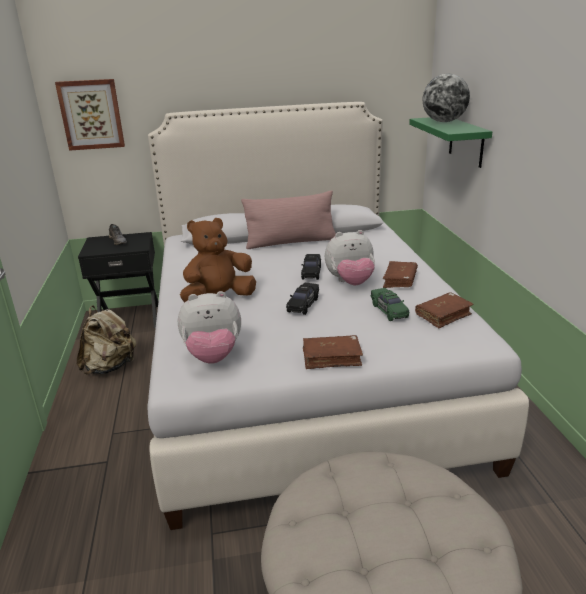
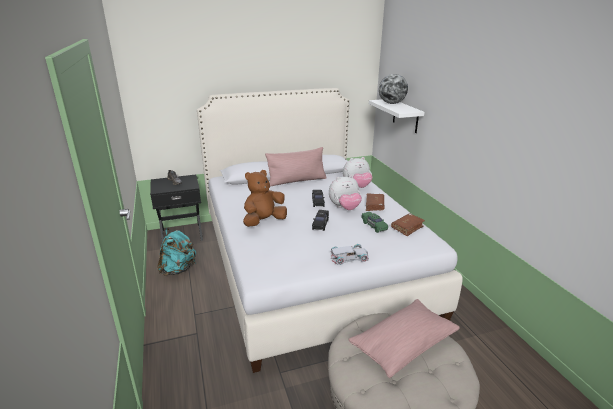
camera: 10 degrees left, 0 degrees up
picture [55,79,125,151] -> none
beige backpack [77,305,136,375] -> turquoise backpack [157,228,196,276]
plush toy [178,291,241,364] -> plush toy moved to [343,157,372,188]
brown book [303,335,363,369] -> white toy car [331,244,369,265]
green shelf [409,117,492,168] -> white shelf [369,99,424,133]
none -> pink pillow [348,299,460,378]

